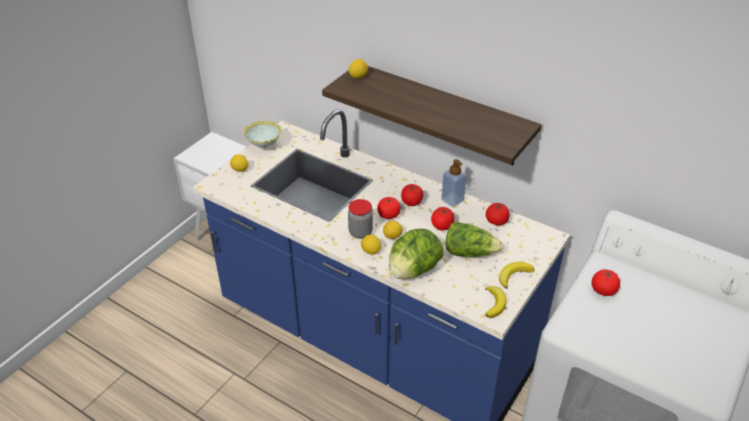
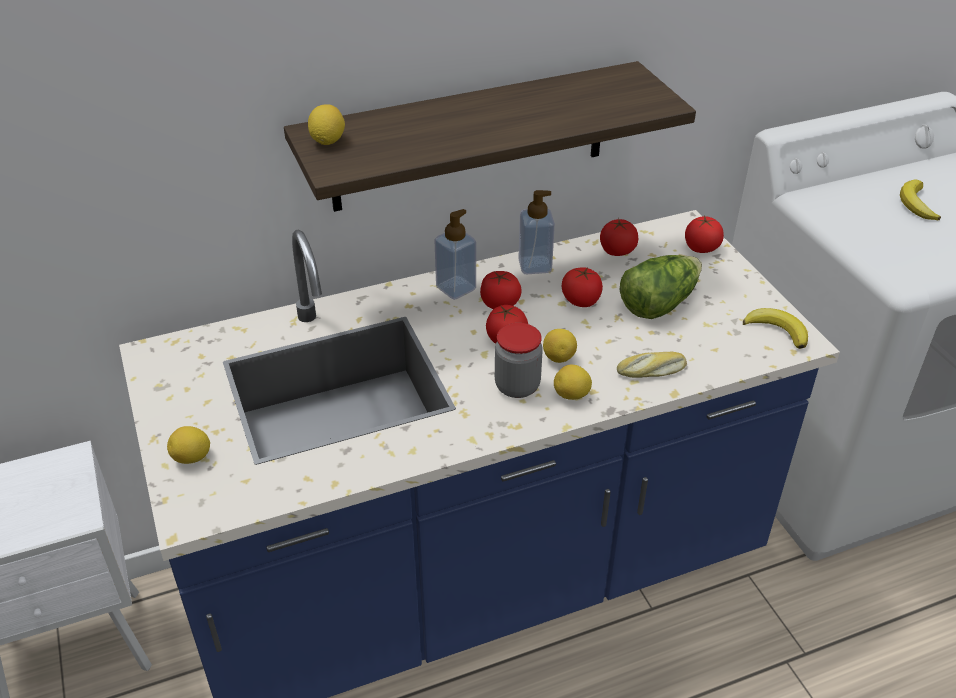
camera: 55 degrees left, 0 degrees up
bowl [243,120,281,147] -> none
lettuce [389,229,444,279] -> bread [617,352,687,378]
banana [499,262,534,289] -> banana moved to [900,179,941,220]
tomato [592,269,620,296] -> tomato moved to [685,215,724,253]
none -> soap dispenser [434,209,476,300]

